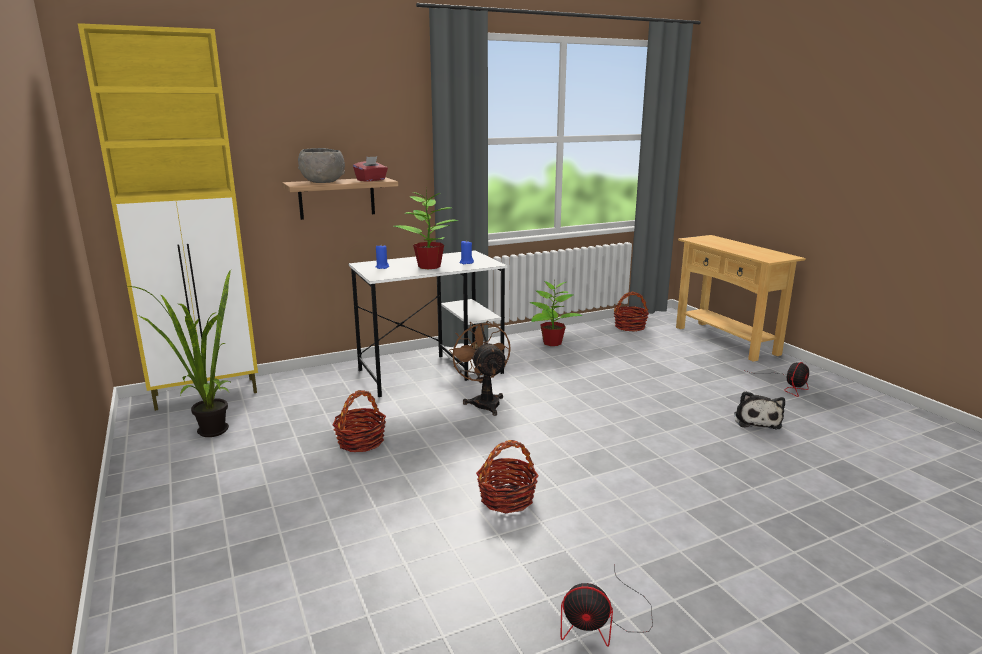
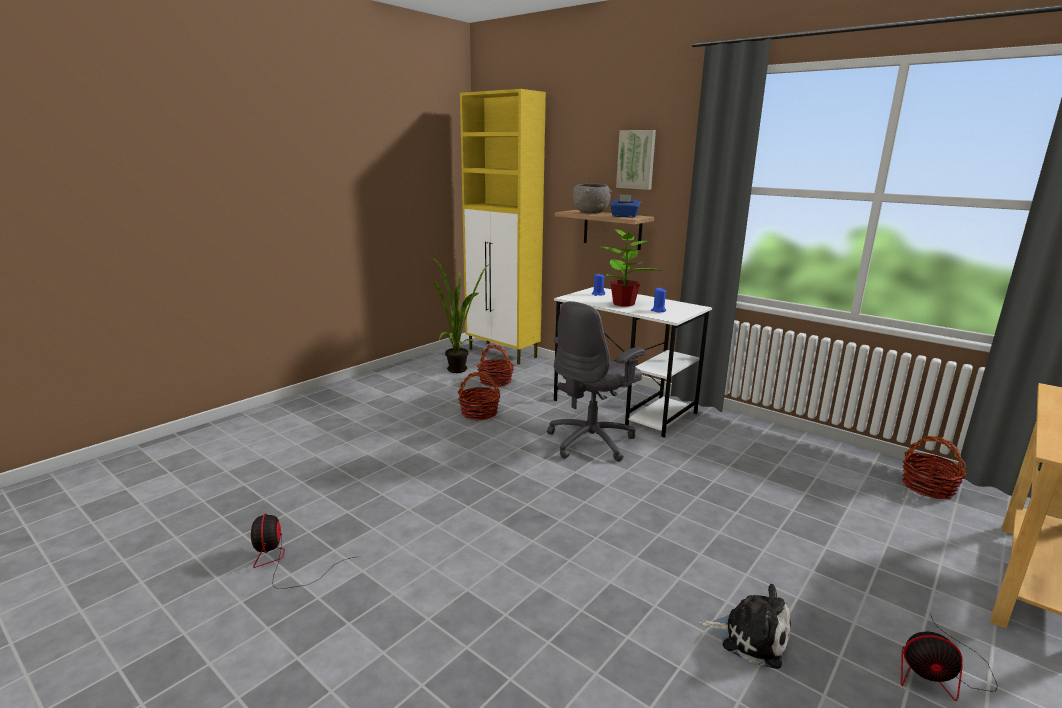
camera: 65 degrees right, 0 degrees up
red tissue box [353,156,388,182] -> blue tissue box [610,194,640,217]
brown fan [449,321,511,416] -> grey office chair [547,301,646,462]
basket [476,440,539,513] -> basket moved to [477,345,514,387]
potted plant [529,280,583,346] -> none
plush toy [734,391,785,430] -> plush toy turned 135 degrees counterclockwise [699,584,791,669]
none -> picture [616,130,656,190]

